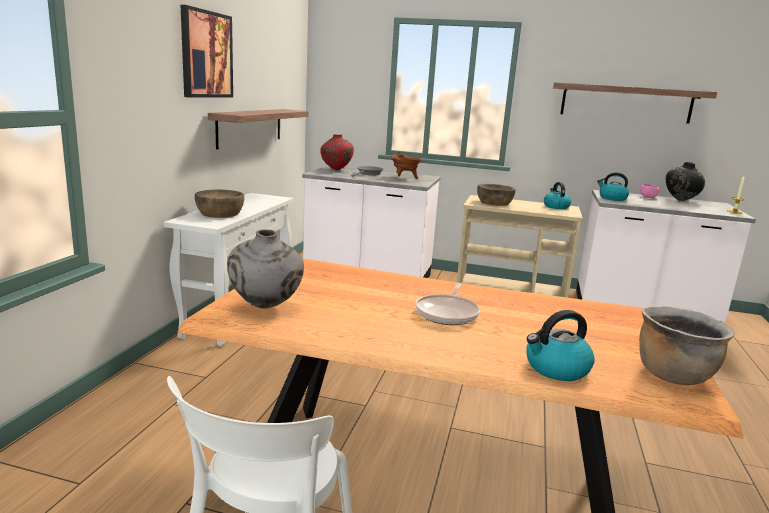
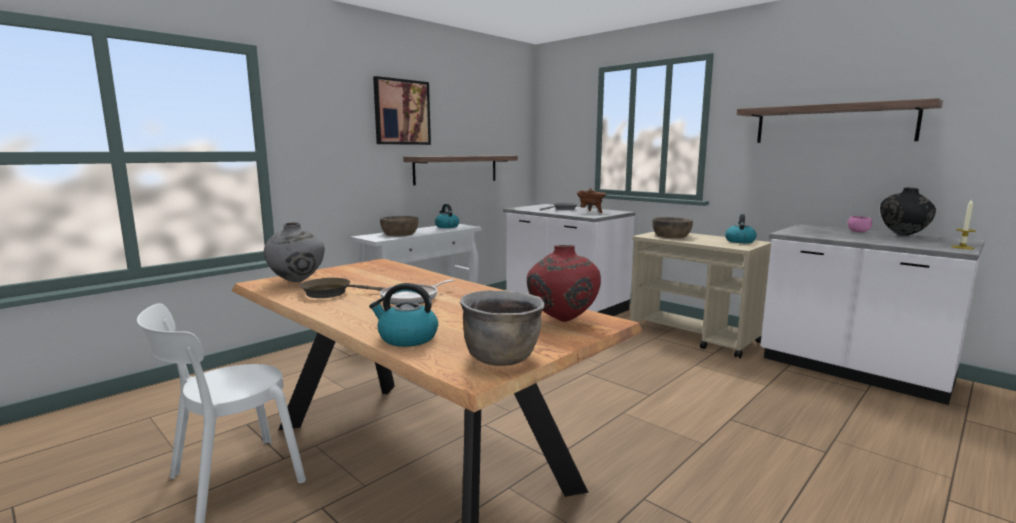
camera: 30 degrees right, 5 degrees down
red vase [320,135,354,170] -> red vase moved to [527,245,601,322]
kettle [597,172,629,201] -> kettle moved to [435,204,459,228]
none -> brown frying pan [299,278,385,298]

